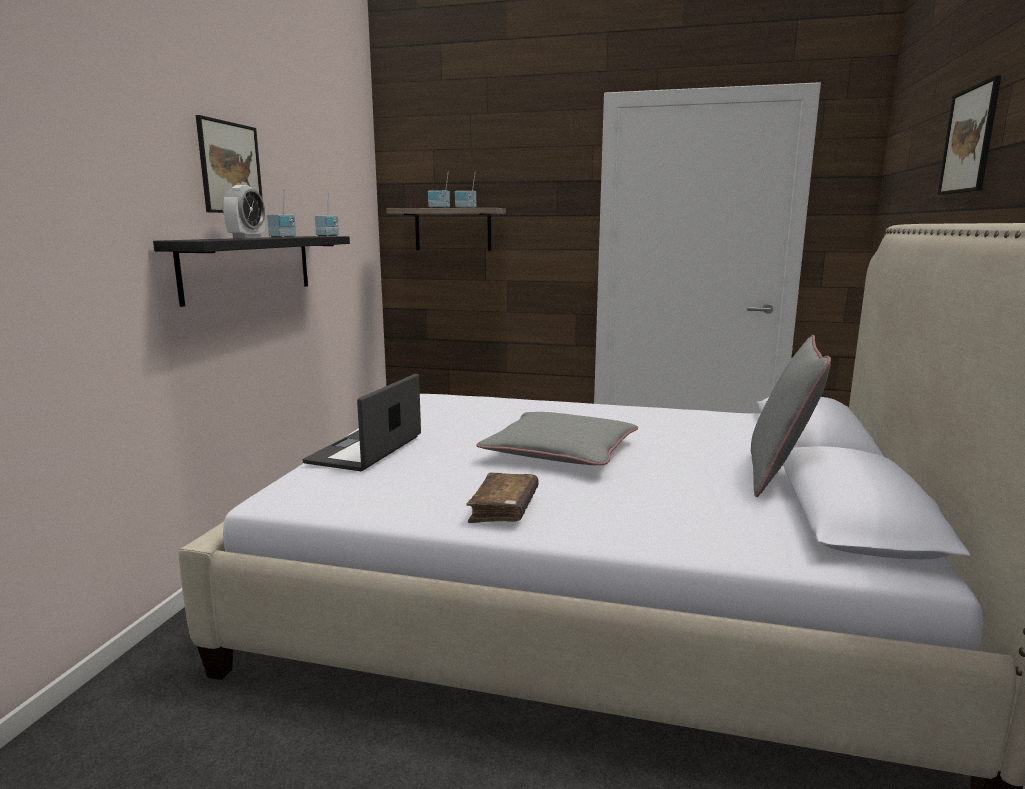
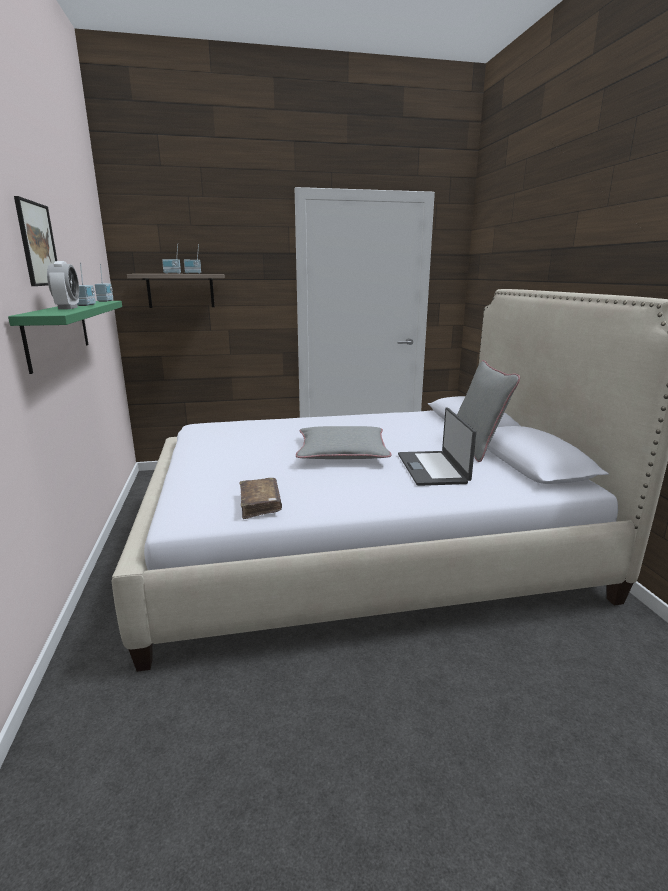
camera: 25 degrees left, 5 degrees up
black shelf [153,236,350,307] -> green shelf [8,301,122,374]
laptop [303,374,421,471] -> laptop moved to [398,408,476,486]
brown book [466,473,539,523] -> brown book moved to [239,478,282,519]
picture [938,75,1001,195] -> none

